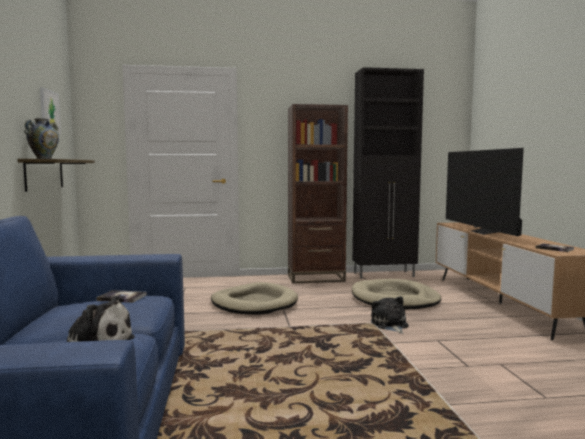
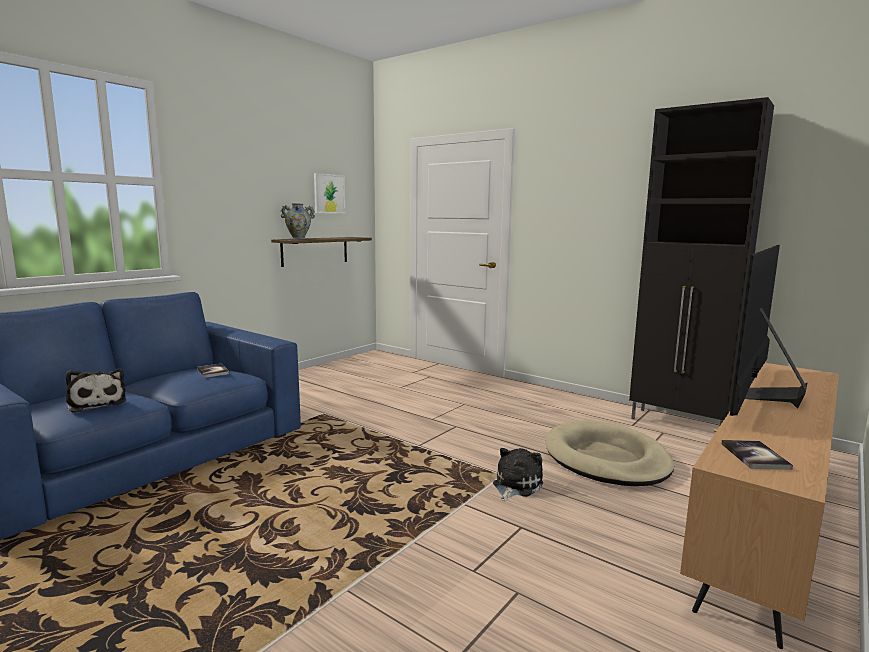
camera: 45 degrees right, 5 degrees up
beige dog bed [211,282,298,315] -> none
brown bookcase [288,104,348,283] -> none

